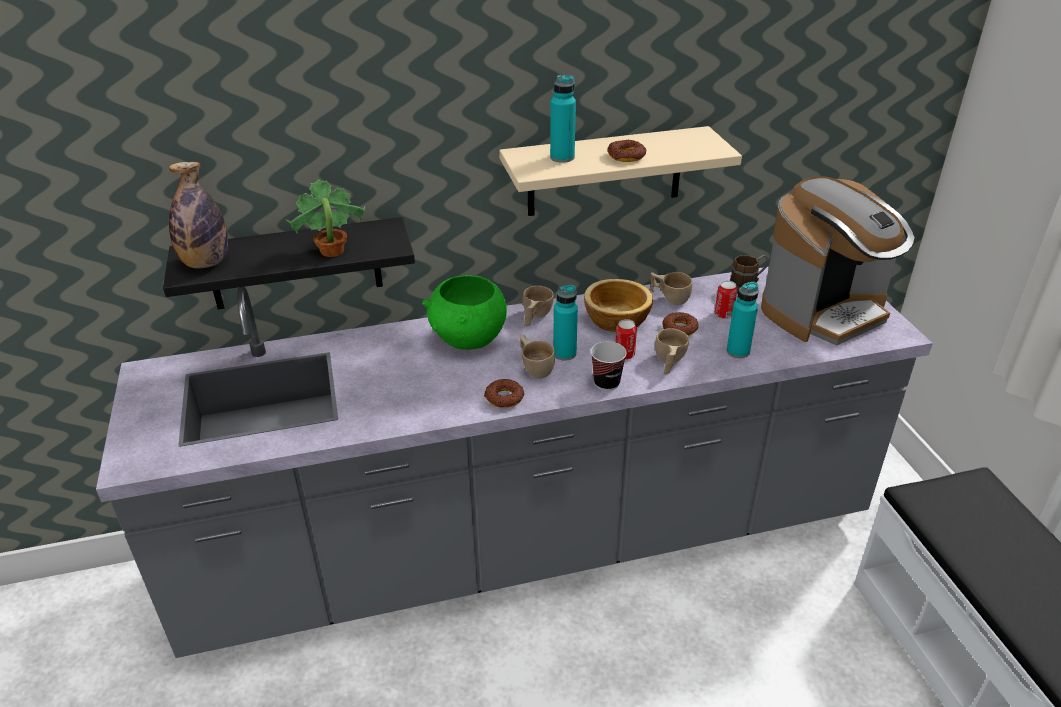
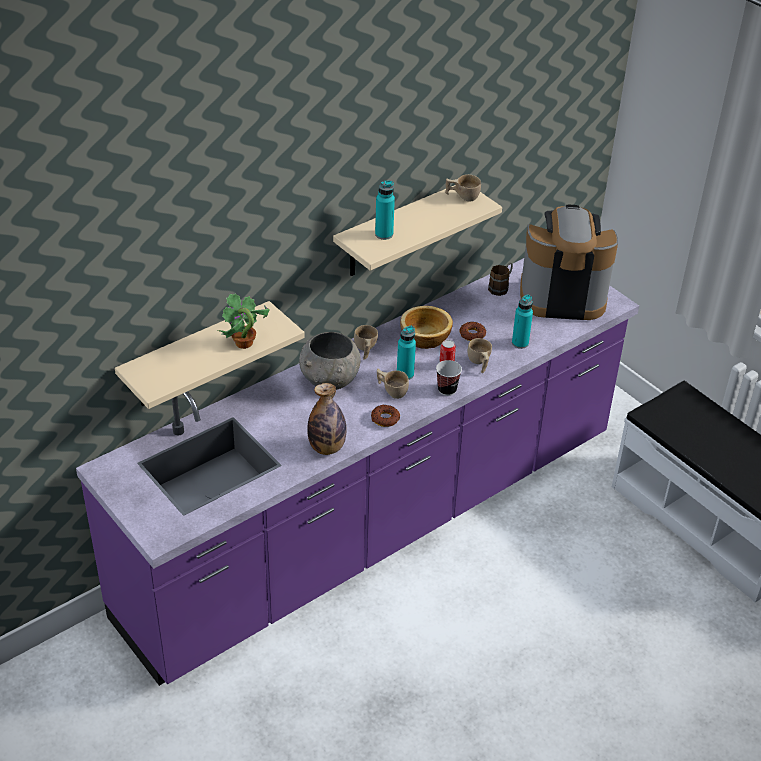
camera: 25 degrees left, 5 degrees up
grey counter [96,267,933,658] -> purple counter [76,258,639,686]
black shelf [163,217,415,310] -> beige shelf [115,301,305,409]
bottle [169,162,228,268] -> bottle moved to [307,383,347,455]
green bowl [422,275,507,350] -> grey bowl [299,332,360,390]
donut [607,140,646,162] -> none
beige cup [651,272,692,305] -> beige cup moved to [445,174,481,202]
can [715,281,737,319] -> none
coffee machine [761,176,915,346] -> coffee machine turned 120 degrees counterclockwise [520,204,618,320]

